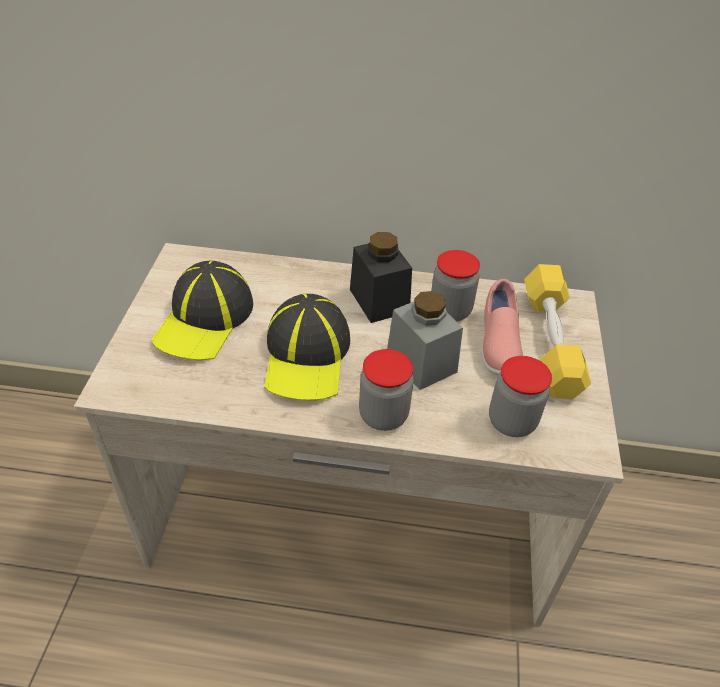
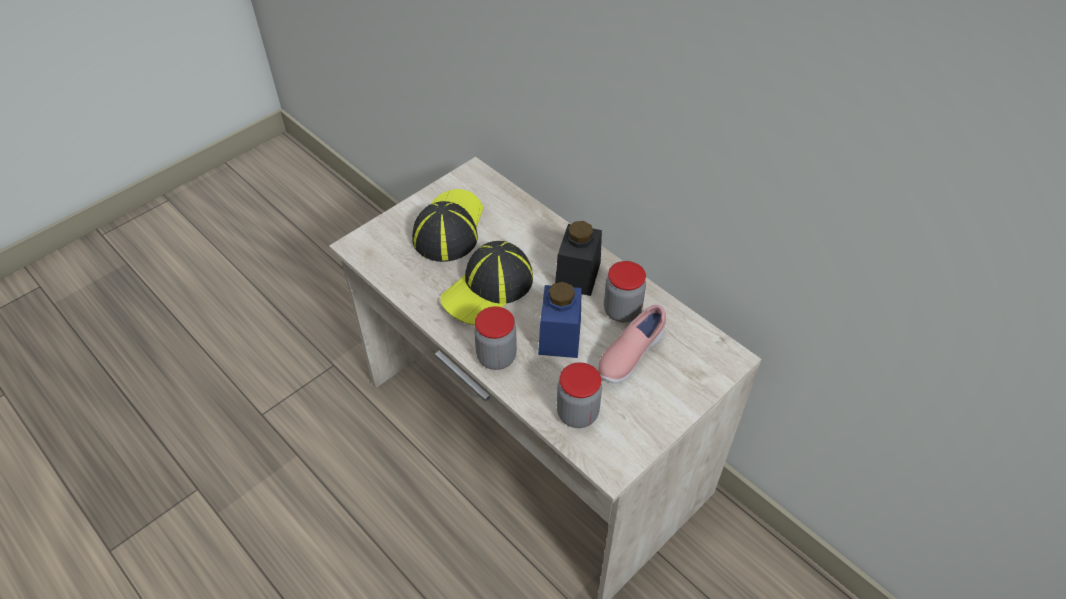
camera: 40 degrees right, 5 degrees up
cap [152,261,253,360] -> cap turned 135 degrees clockwise [412,189,483,262]
grey jar [387,291,463,390] -> blue jar [538,282,582,358]
yellow dumbbell [524,264,591,399] -> none

